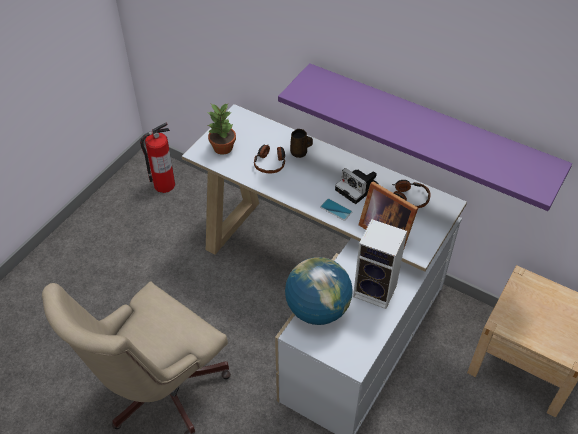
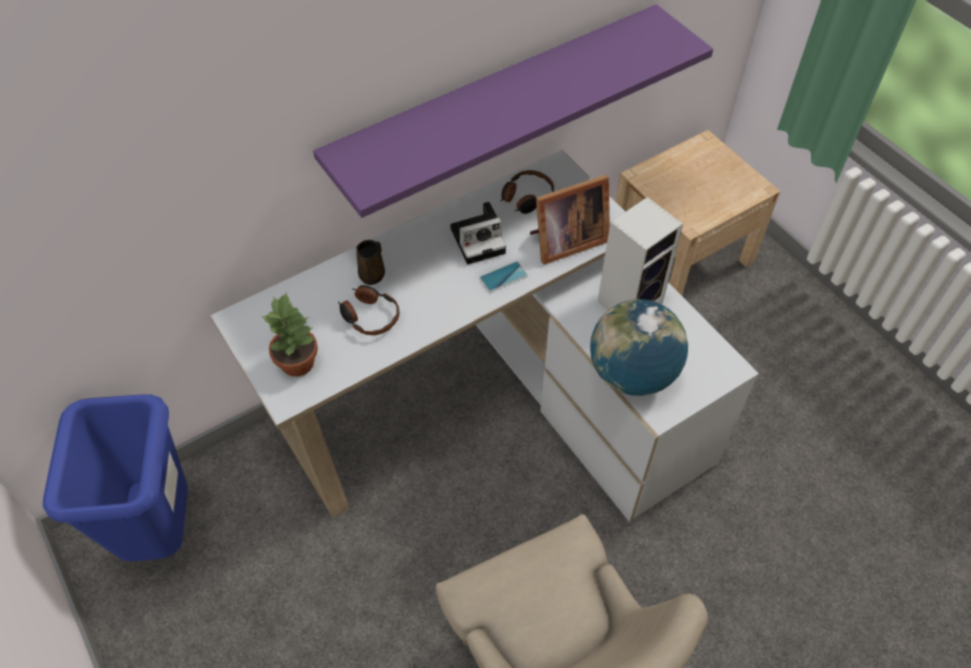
camera: 65 degrees left, 5 degrees up
fire extinguisher [140,122,175,193] -> blue trash can [43,394,188,561]

